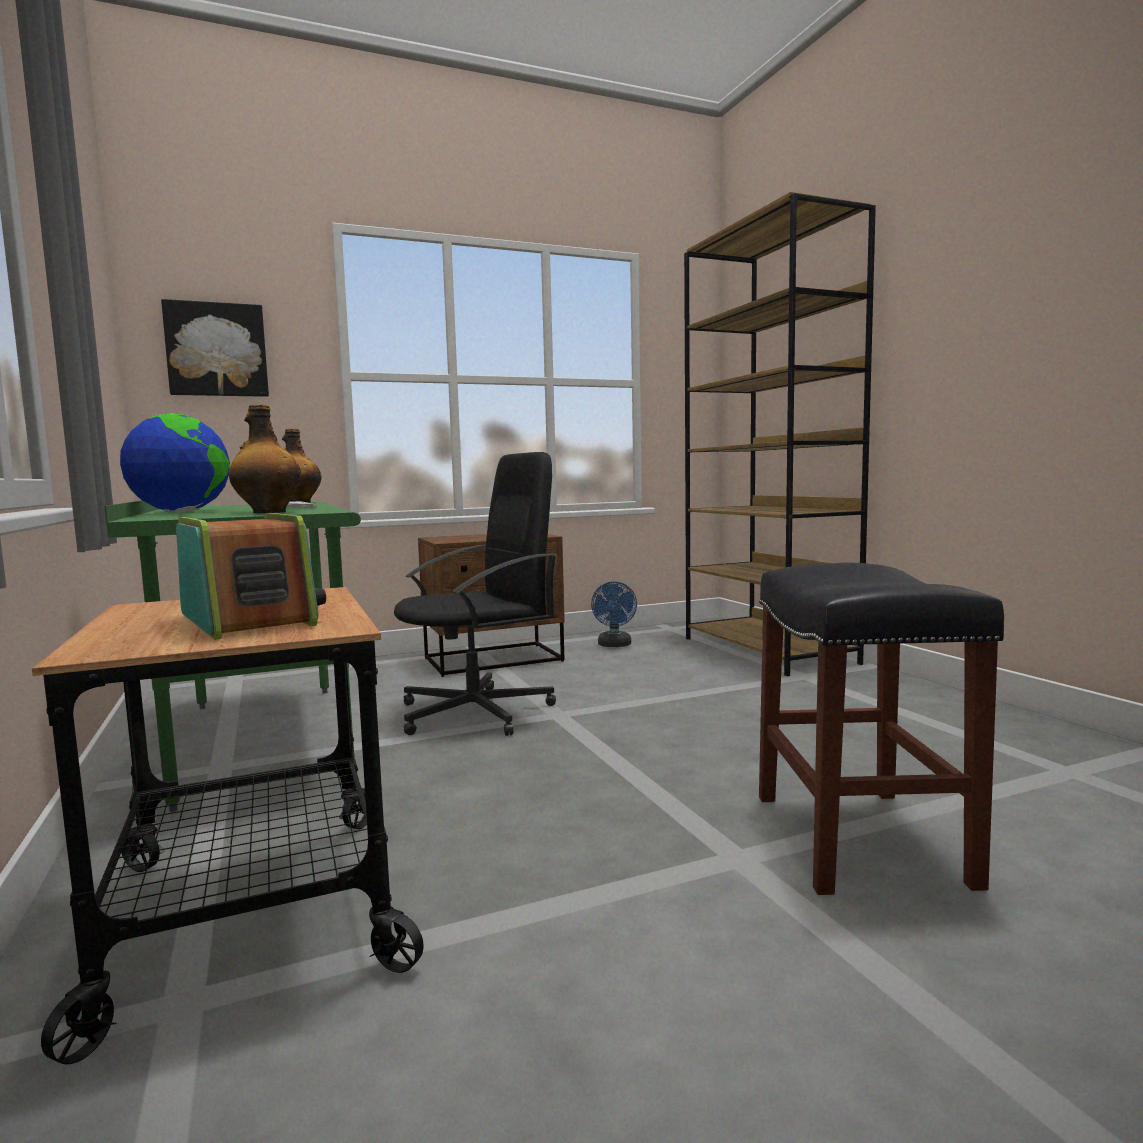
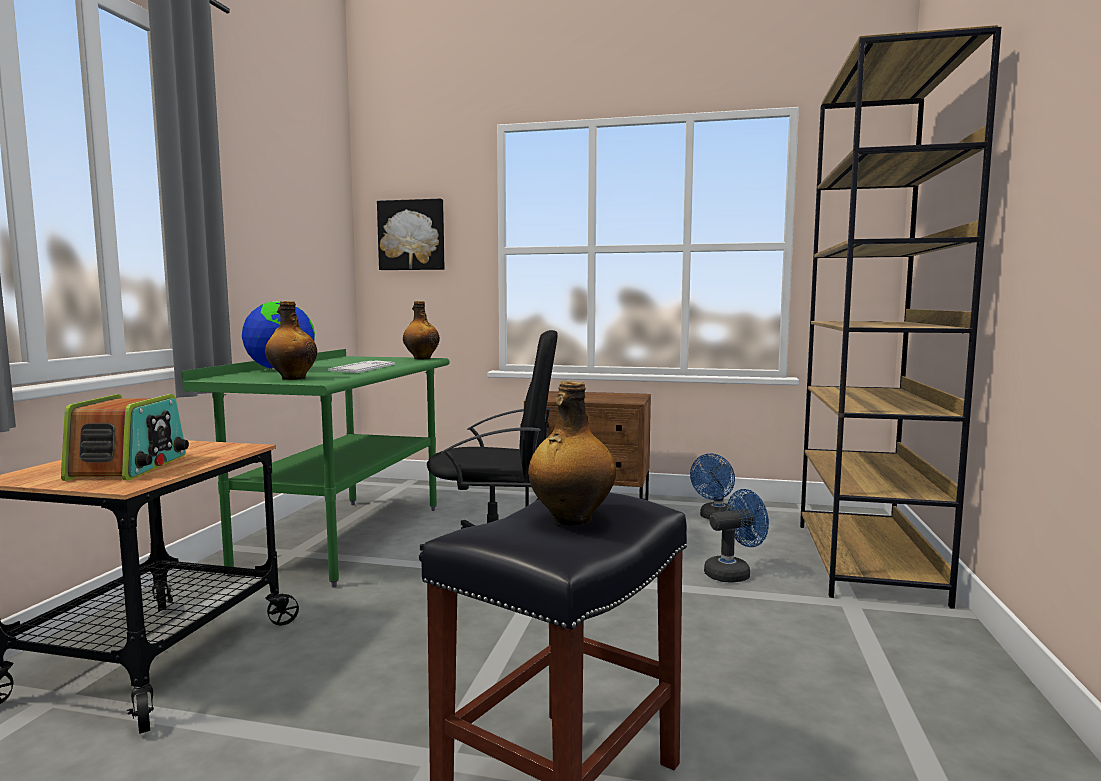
camera: 35 degrees right, 0 degrees up
none -> bottle [528,381,616,525]
none -> blue fan [704,489,769,583]

